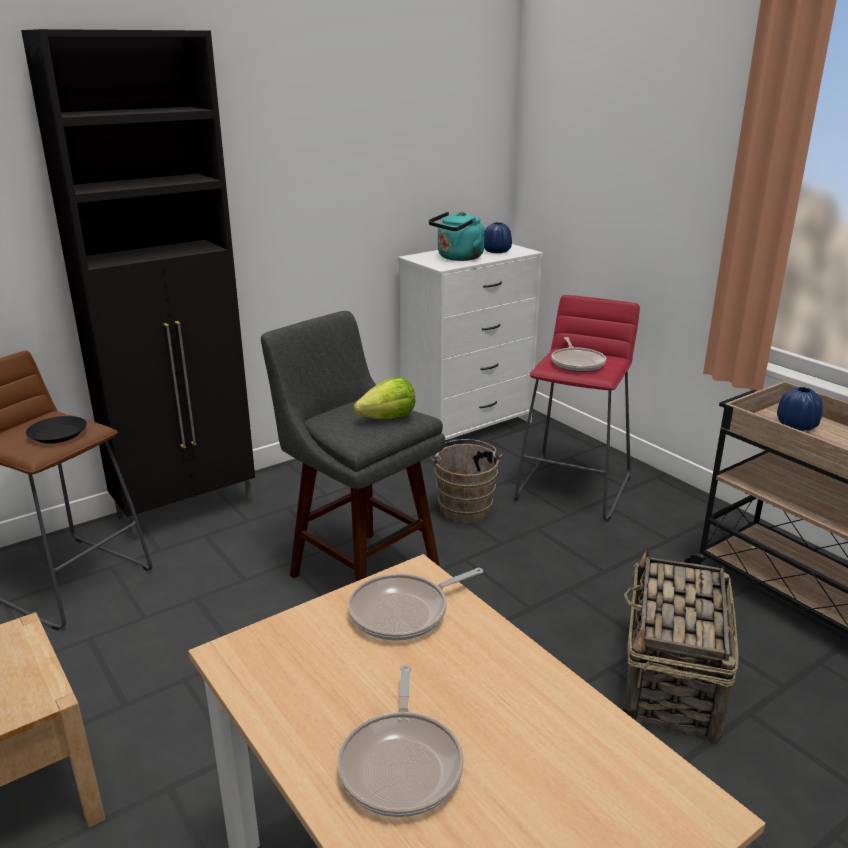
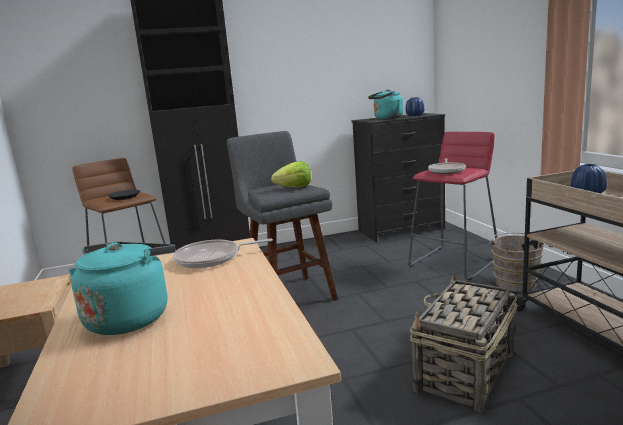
camera: 20 degrees right, 10 degrees down
frying pan [338,665,464,817] -> turquoise kettle [68,242,176,335]
white dresser [398,244,543,440] -> black dresser [352,113,445,242]
brown bucket [431,439,503,524] -> brown bucket moved to [489,232,544,292]

